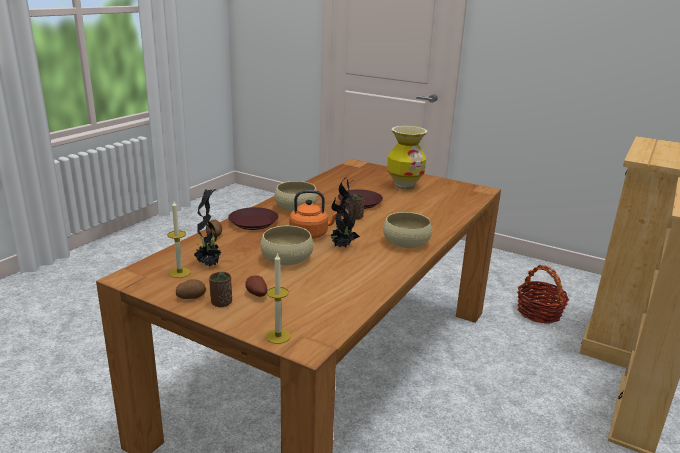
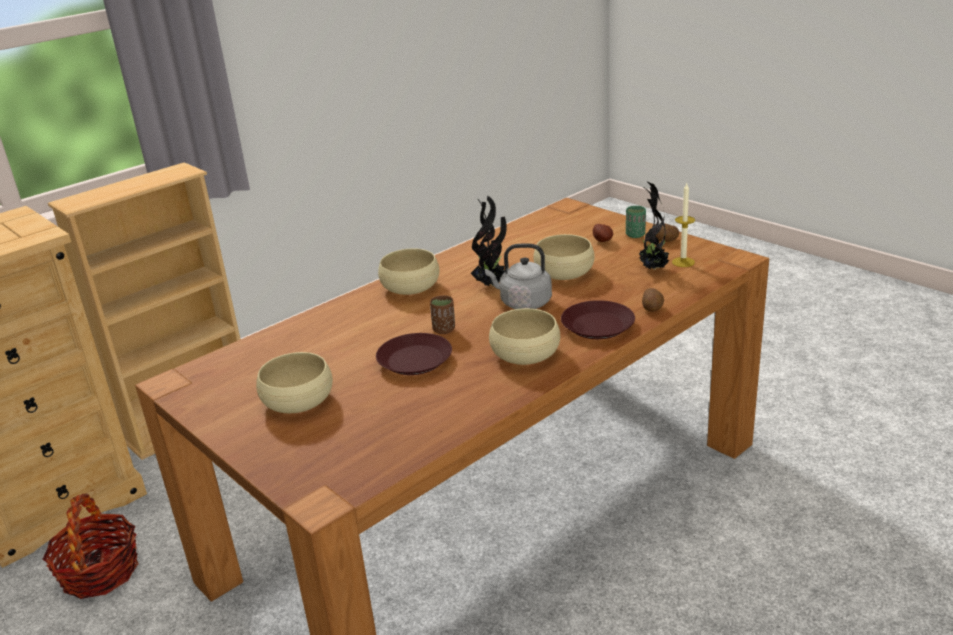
camera: 160 degrees left, 5 degrees up
brown cup [209,272,232,307] -> green cup [626,206,646,238]
candle [266,252,291,344] -> none
orange kettle [289,190,337,239] -> grey kettle [485,243,552,309]
vase [387,126,427,190] -> beige bowl [256,352,333,413]

